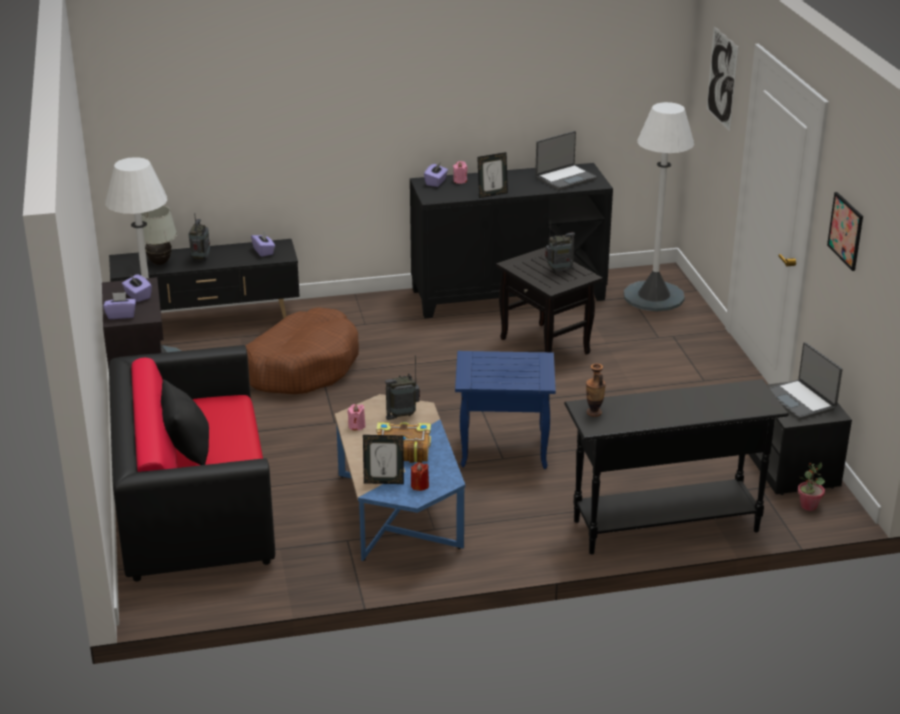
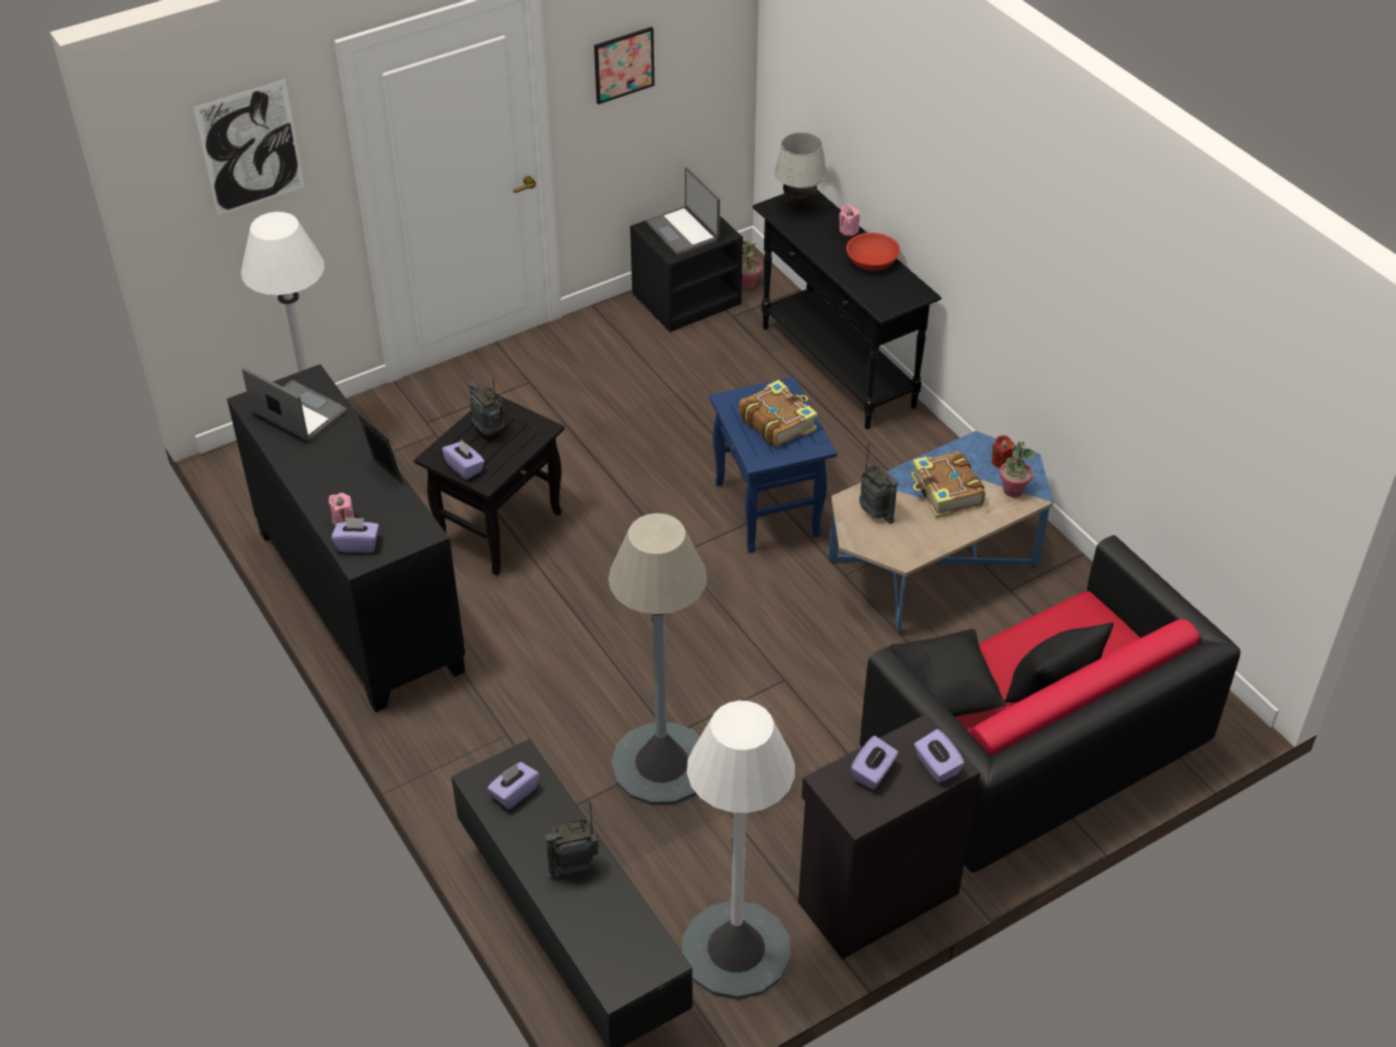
camera: 110 degrees left, 15 degrees up
white table lamp [141,206,177,265] -> white table lamp moved to [775,132,827,209]
brown dog bed [245,307,359,394] -> grey floor lamp [608,513,707,805]
pink candle [348,404,365,430] -> pink candle moved to [839,204,860,236]
picture frame [363,435,404,484] -> potted plant [1000,441,1035,497]
vase [586,363,606,417] -> none
laptop [770,342,842,420] -> laptop turned 105 degrees clockwise [646,167,720,256]
none -> purple tissue box [442,439,485,480]
none -> book [739,380,818,448]
none -> red bowl [846,233,900,271]
none -> black pillow [889,629,1006,717]

